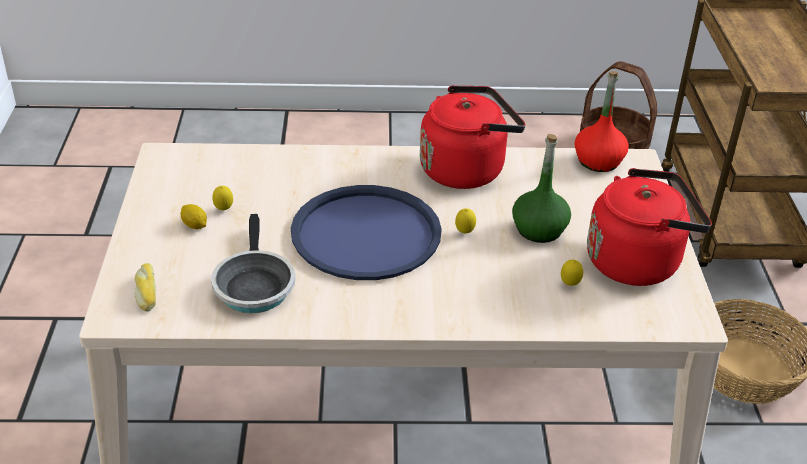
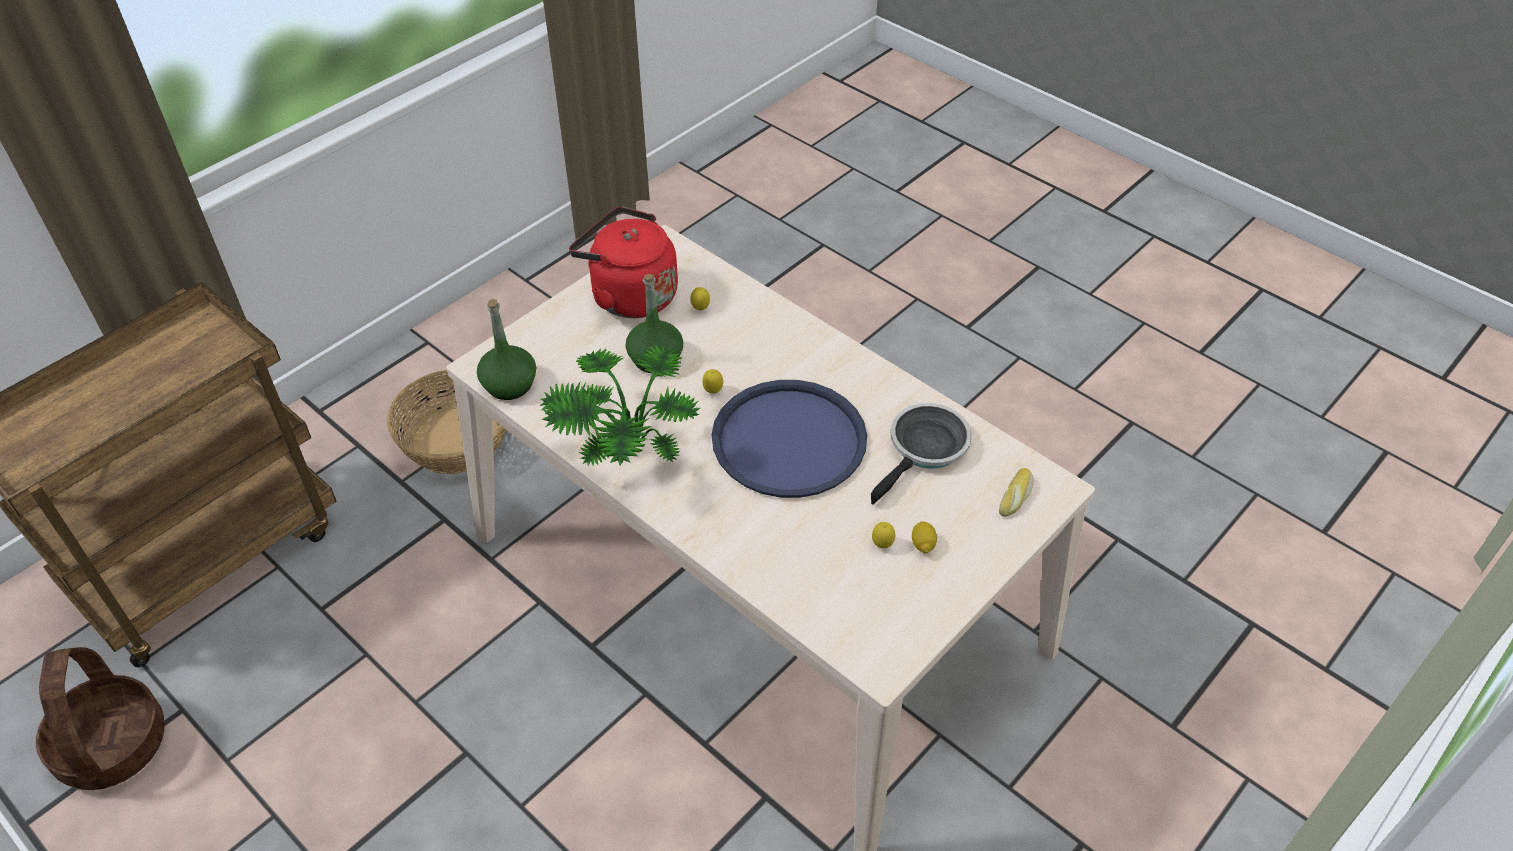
camera: 135 degrees left, 10 degrees up
red kettle [420,85,526,189] -> potted plant [539,345,700,465]
red bottle [574,71,629,172] -> green bottle [477,299,536,400]

